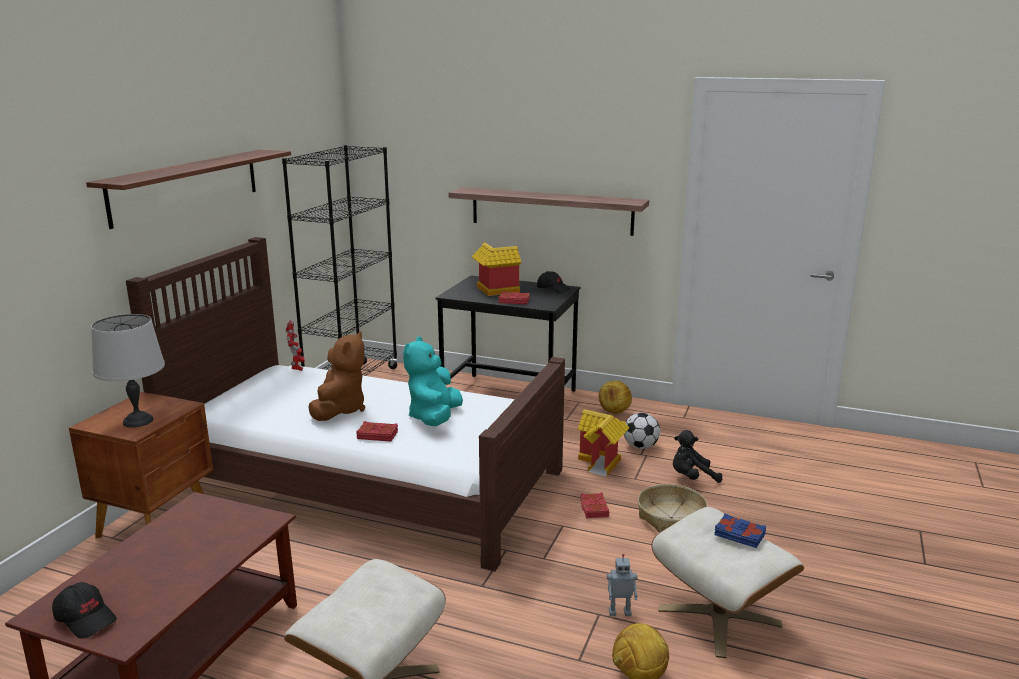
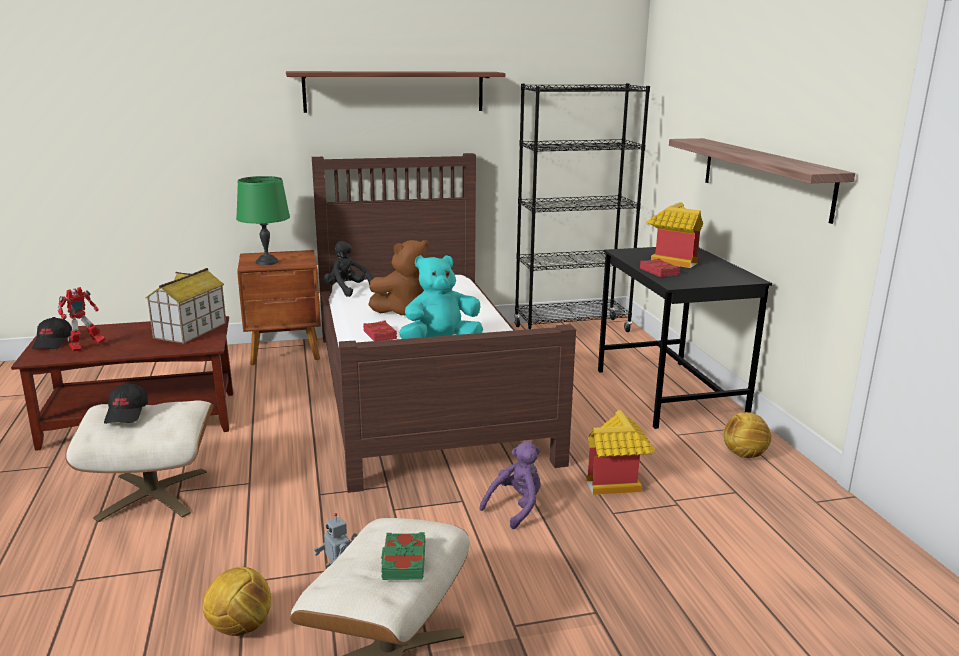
camera: 55 degrees right, 0 degrees up
grey table lamp [91,314,165,428] -> green table lamp [236,176,290,265]
toy robot [286,320,305,371] -> toy robot moved to [58,287,106,351]
black cap [537,271,571,294] -> black cap moved to [104,383,148,424]
red book [580,492,609,518] -> purple plush toy [479,441,541,529]
football [624,413,660,449] -> none
basket [638,484,708,533] -> none
black plush toy [673,430,722,483] -> black plush toy moved to [324,241,373,297]
blue book [714,514,766,548] -> green book [381,532,425,580]
none -> toy house [145,268,226,344]

